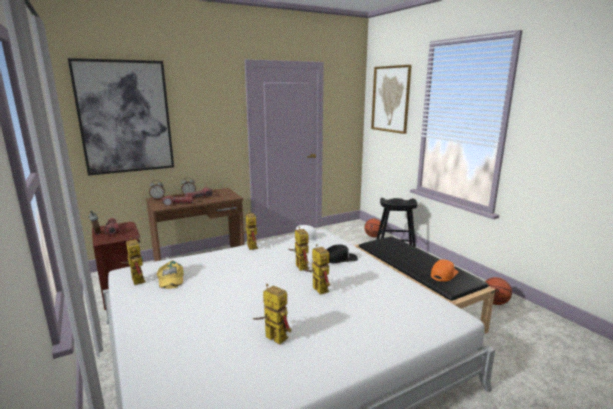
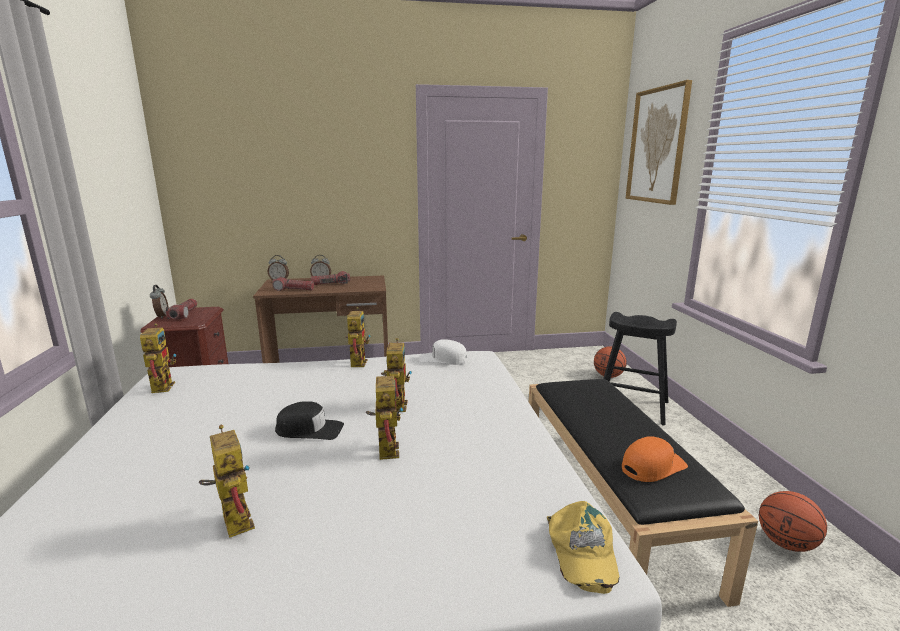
camera: 20 degrees right, 0 degrees up
picture [68,58,174,176] -> none
yellow cap [156,260,184,289] -> yellow cap moved to [547,501,620,594]
black cap [327,244,358,263] -> black cap moved to [275,401,344,440]

